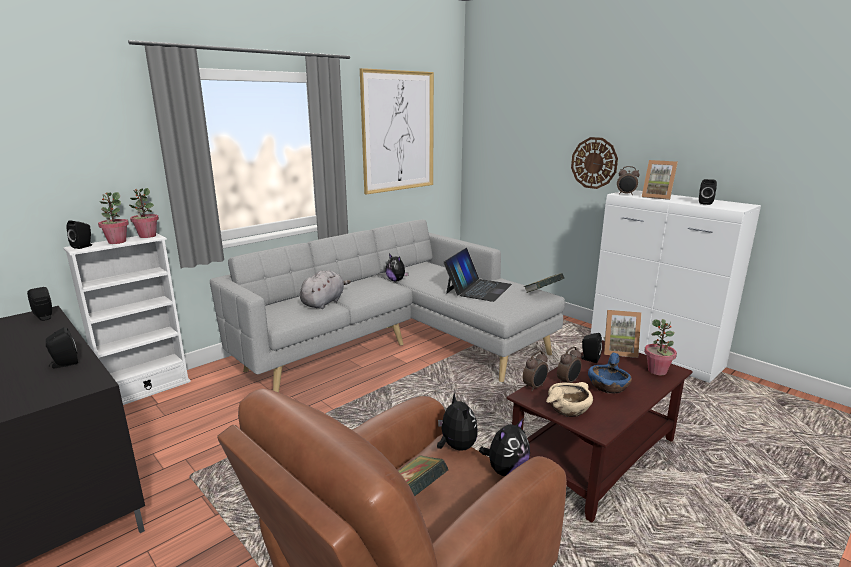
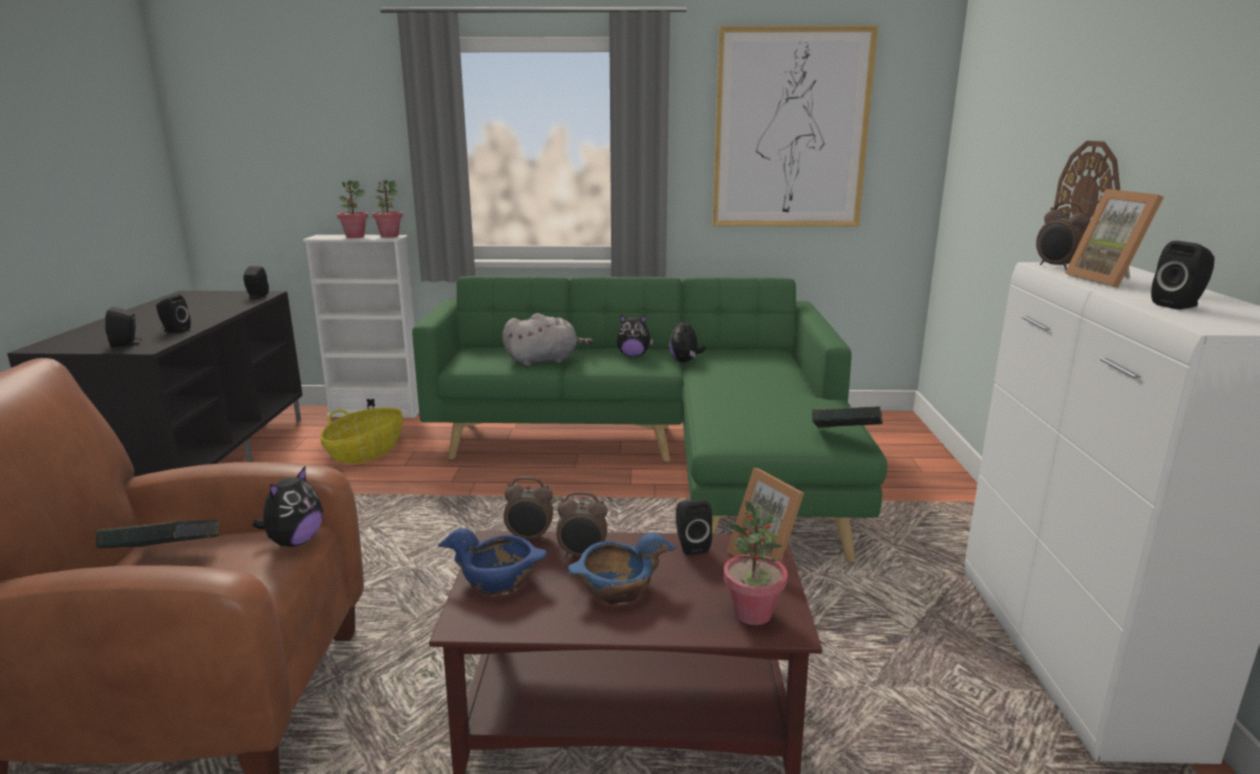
camera: 45 degrees right, 0 degrees up
black speaker [67,220,92,249] -> black speaker moved to [105,307,142,348]
grey sofa [210,219,565,393] -> green sofa [412,276,887,562]
laptop [444,248,512,302] -> none
plush toy [479,419,530,476] -> plush toy moved to [616,314,653,357]
beige bowl [546,382,593,417] -> blue bowl [438,528,547,595]
none -> basket [321,408,403,464]

